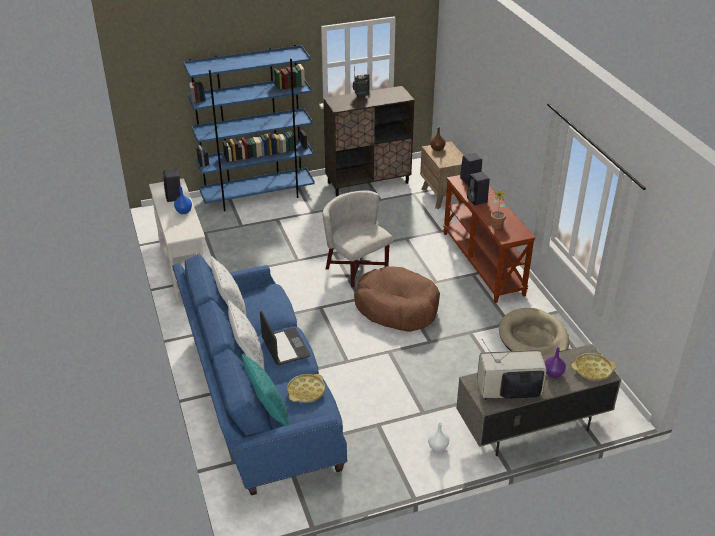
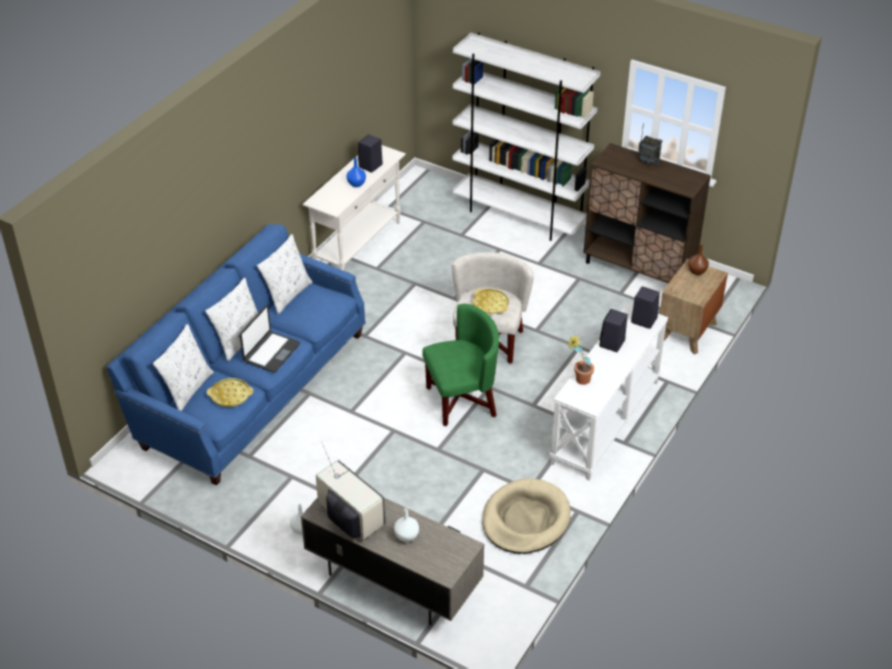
camera: 50 degrees right, 5 degrees up
blue bookcase [183,44,315,211] -> white bookcase [452,33,601,241]
turquoise pillow [242,353,290,426] -> white pillow [153,324,214,411]
brown dog bed [354,266,440,332] -> green armchair [422,304,499,426]
brown console table [443,175,535,303] -> white console table [549,303,668,480]
purple vase [545,347,566,378] -> white vase [394,508,419,542]
yellow tray [571,353,616,380] -> yellow tray moved to [473,289,509,314]

